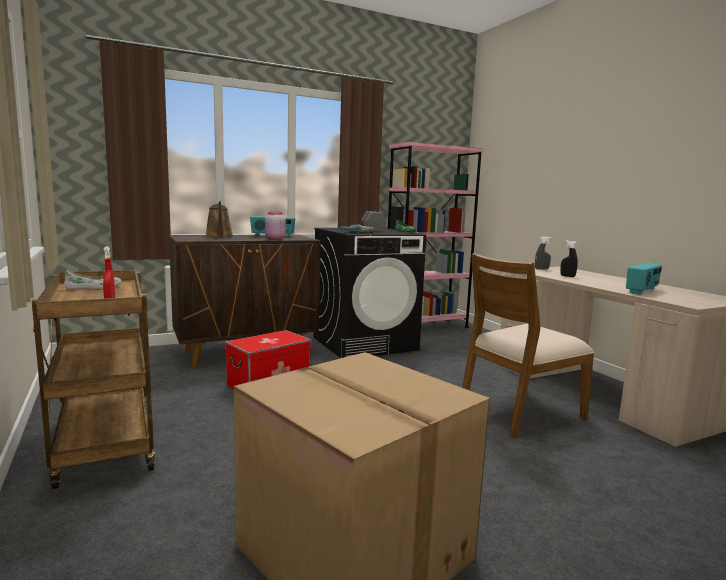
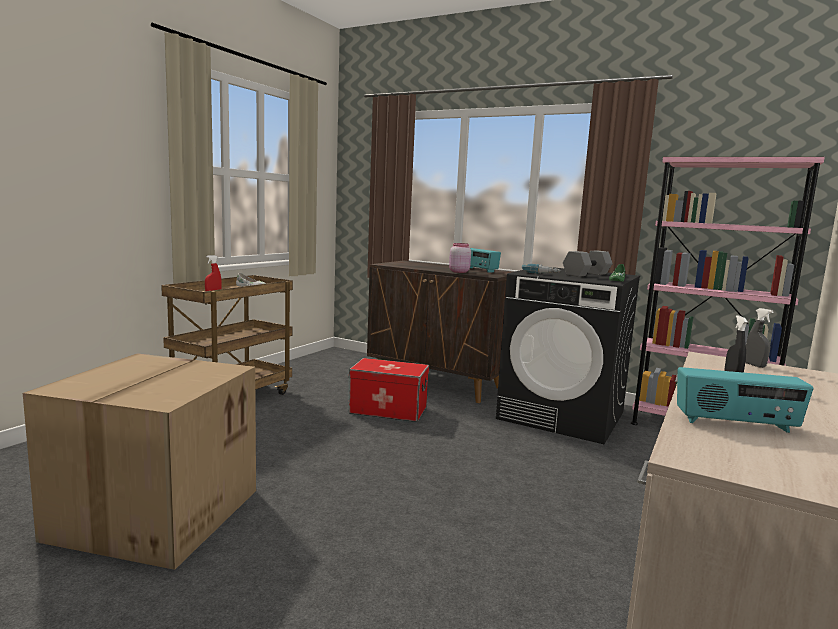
camera: 55 degrees right, 0 degrees up
brown watering can [205,201,233,237] -> none
brown chair [462,253,595,438] -> none

